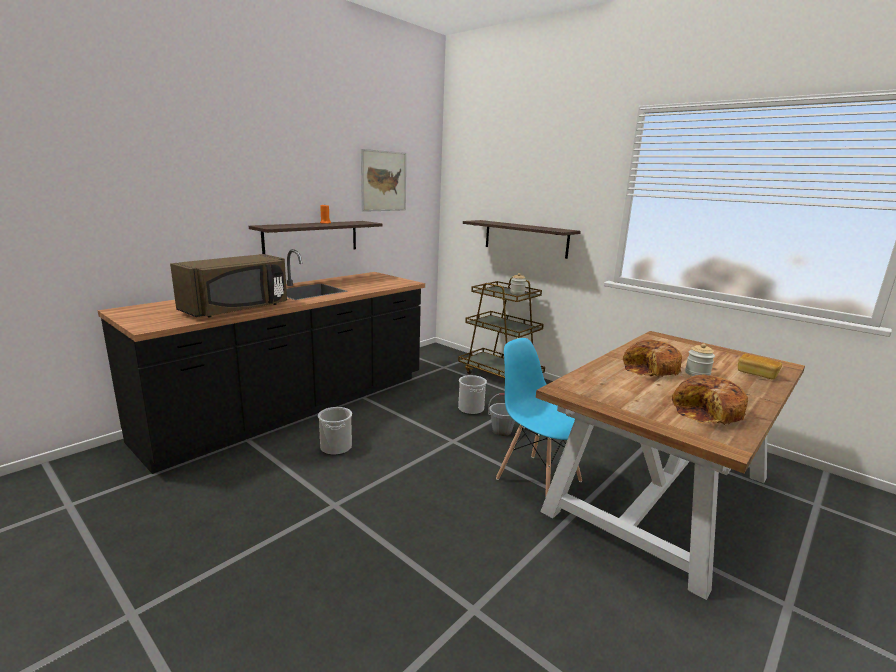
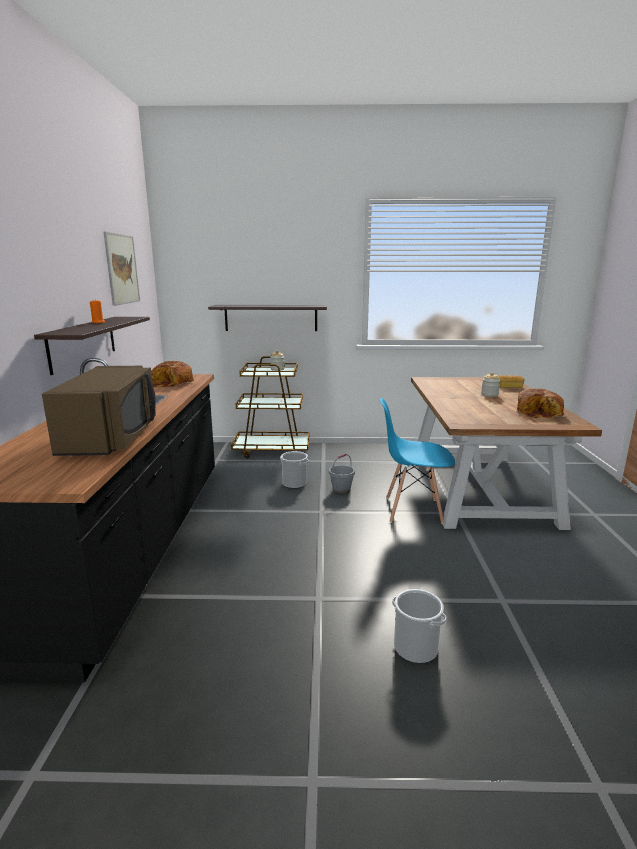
camera: 40 degrees left, 0 degrees up
bucket [318,407,352,455] -> bucket moved to [392,589,447,664]
bread [623,340,682,377] -> bread moved to [151,361,194,387]

